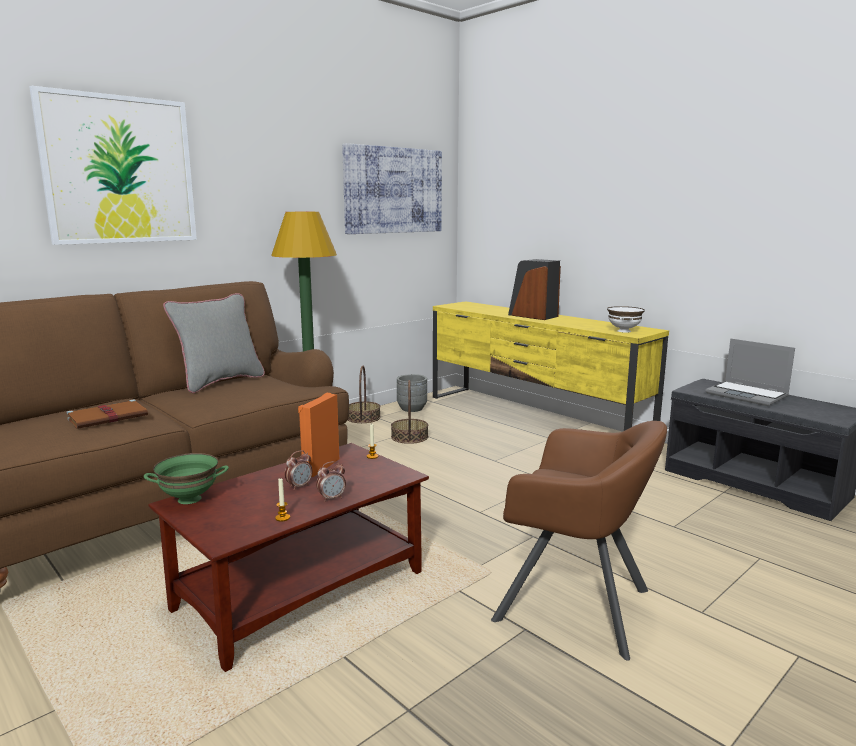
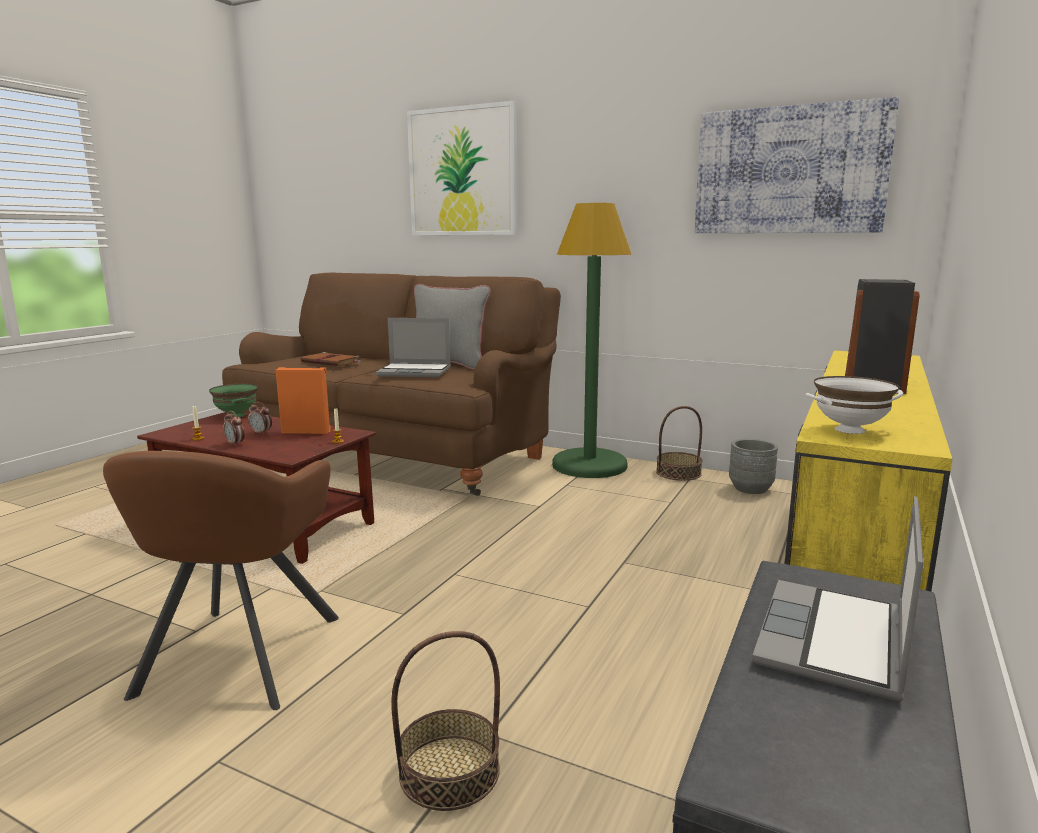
camera: 70 degrees right, 0 degrees up
basket [391,380,428,444] -> basket moved to [391,631,500,811]
none -> laptop [376,318,451,377]

